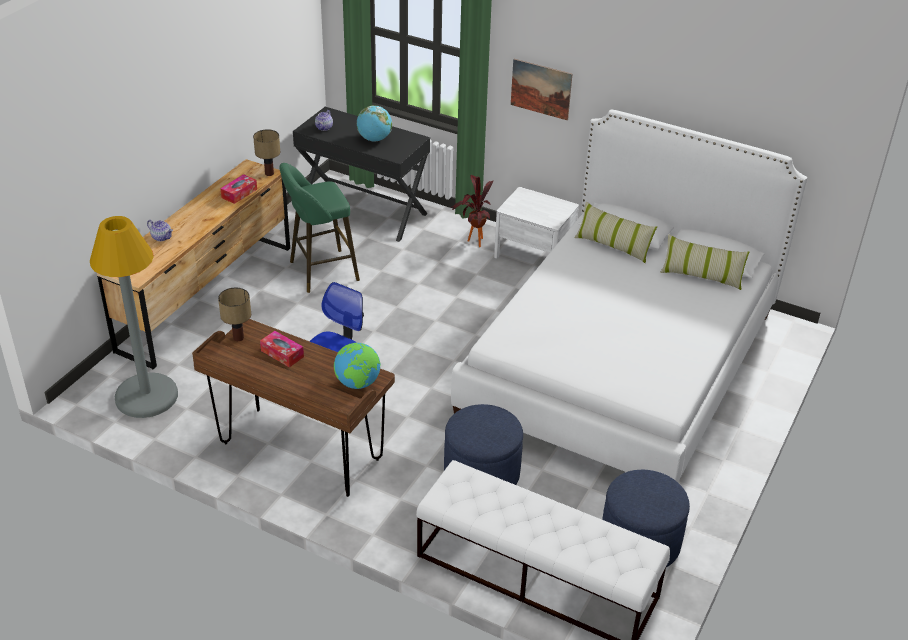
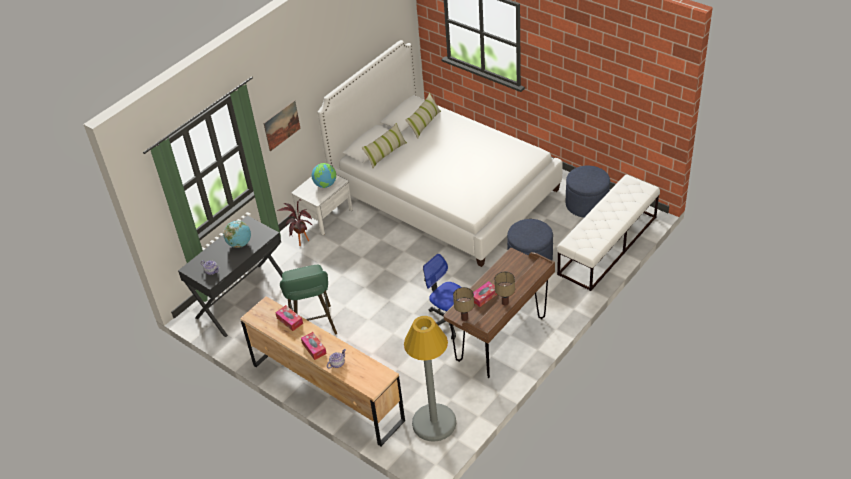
camera: 75 degrees left, 5 degrees up
table lamp [253,129,280,176] -> table lamp moved to [494,272,515,305]
globe [334,343,381,389] -> globe moved to [311,163,336,188]
none -> tissue box [301,332,327,360]

